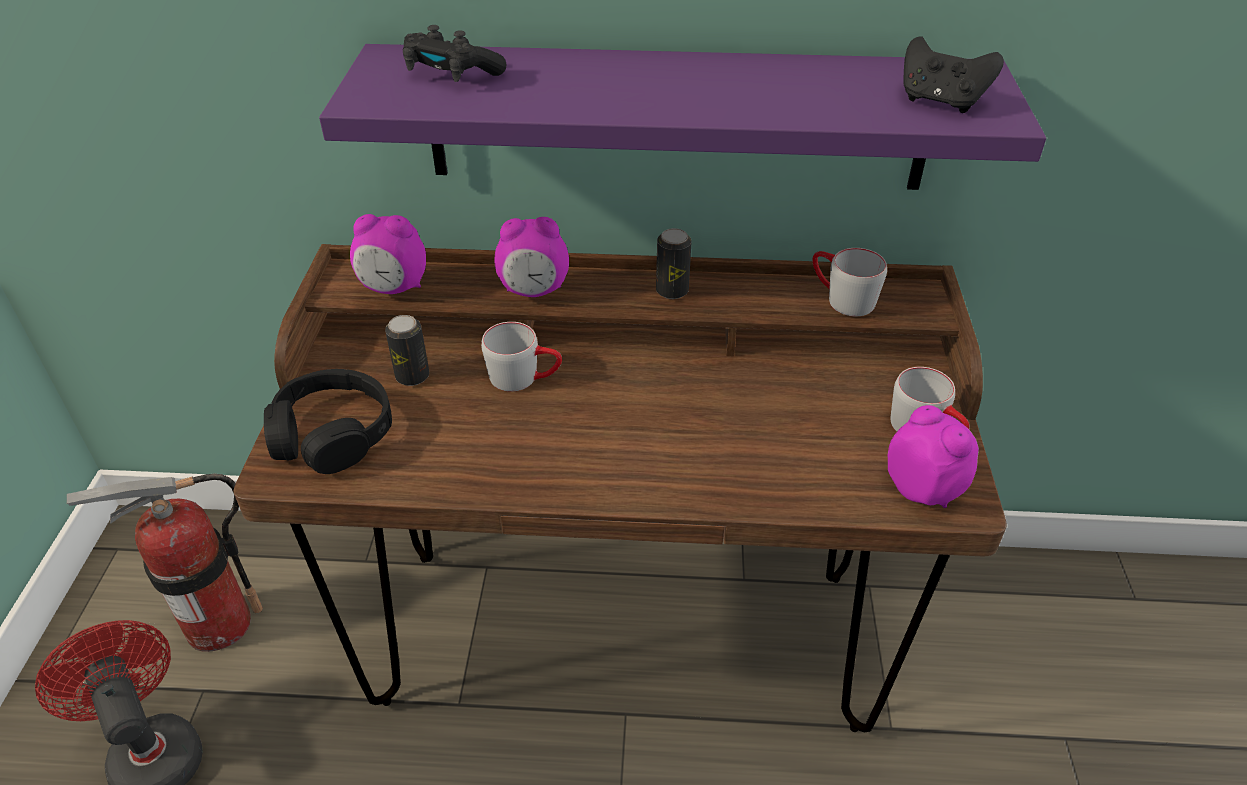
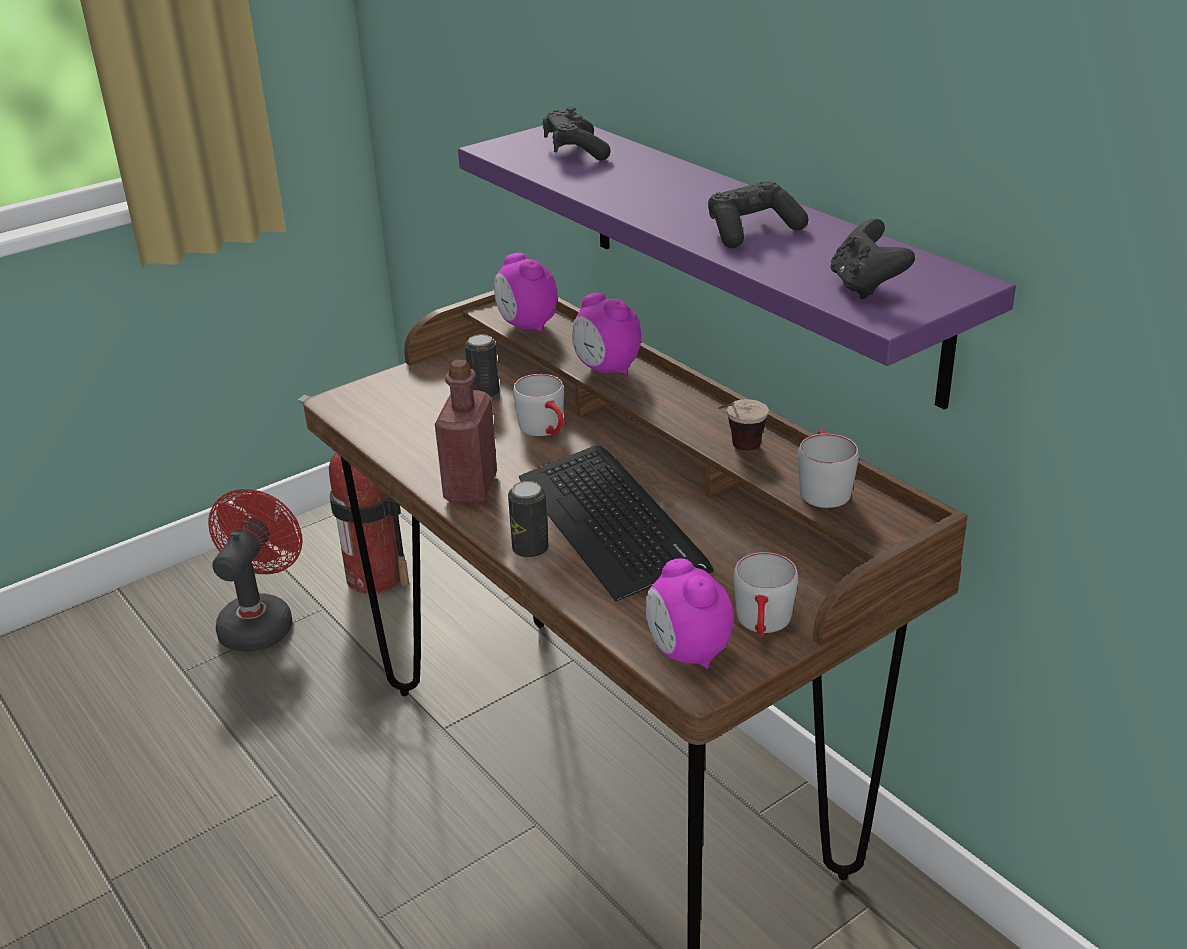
camera: 50 degrees right, 10 degrees down
black headphones [264,369,392,474] -> none
can [656,228,692,299] -> can moved to [508,481,549,558]
alarm clock [888,405,979,508] -> alarm clock turned 135 degrees clockwise [646,558,733,669]
none -> red bottle [435,360,497,504]
none -> keyboard [519,446,714,601]
none -> black game controller [708,181,809,248]
none -> cup [718,399,769,451]

